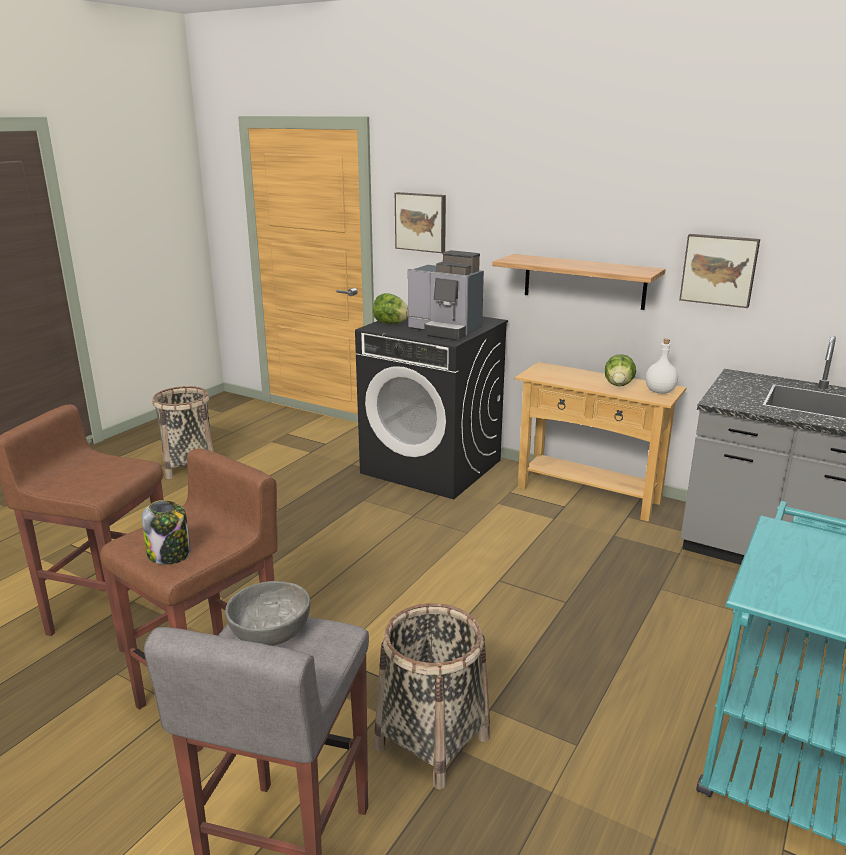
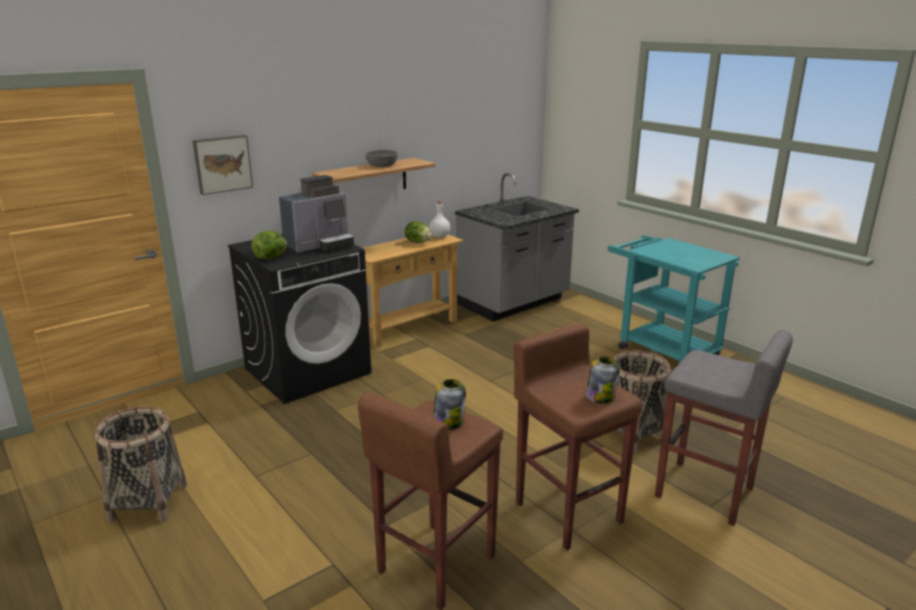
camera: 70 degrees left, 0 degrees up
grey bowl [225,581,310,646] -> grey bowl moved to [366,150,398,167]
picture [679,234,760,308] -> none
none -> jar [433,379,466,430]

